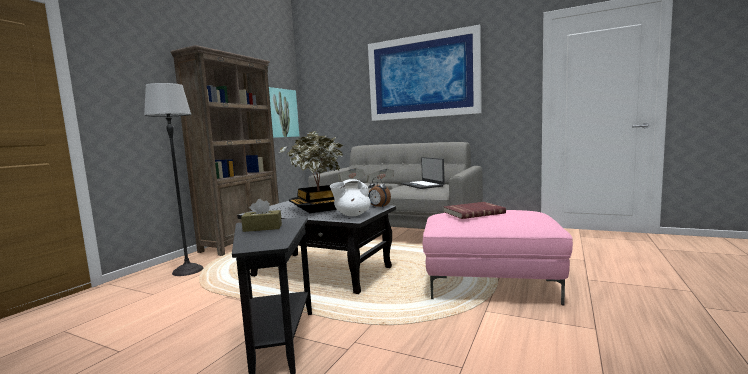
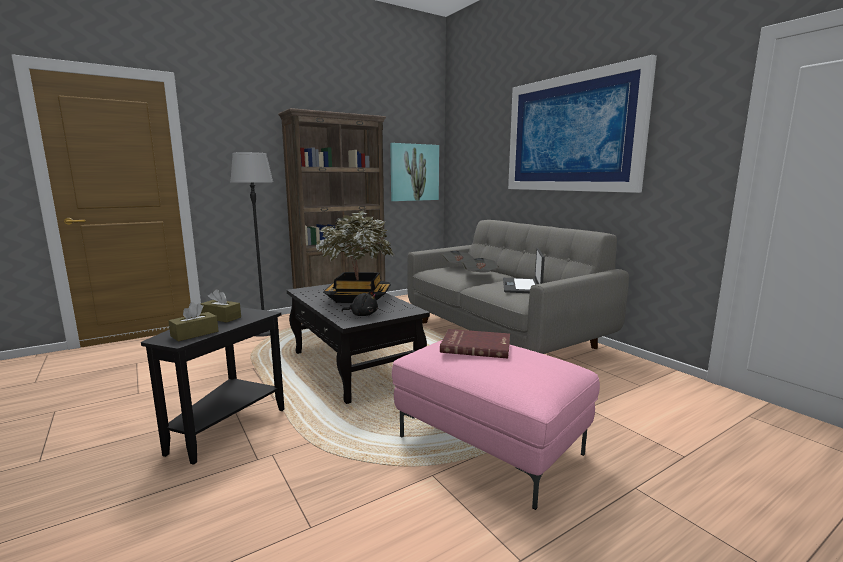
camera: 30 degrees right, 5 degrees up
white teapot [330,179,371,216] -> black plush toy [341,290,378,316]
alarm clock [368,177,391,207] -> none
none -> brown tissue box [168,302,218,341]

